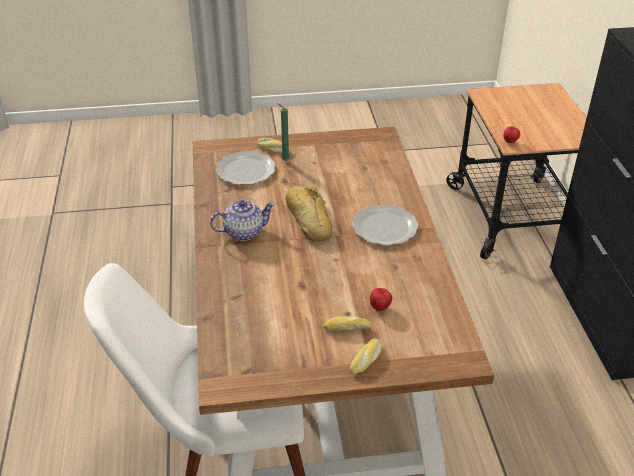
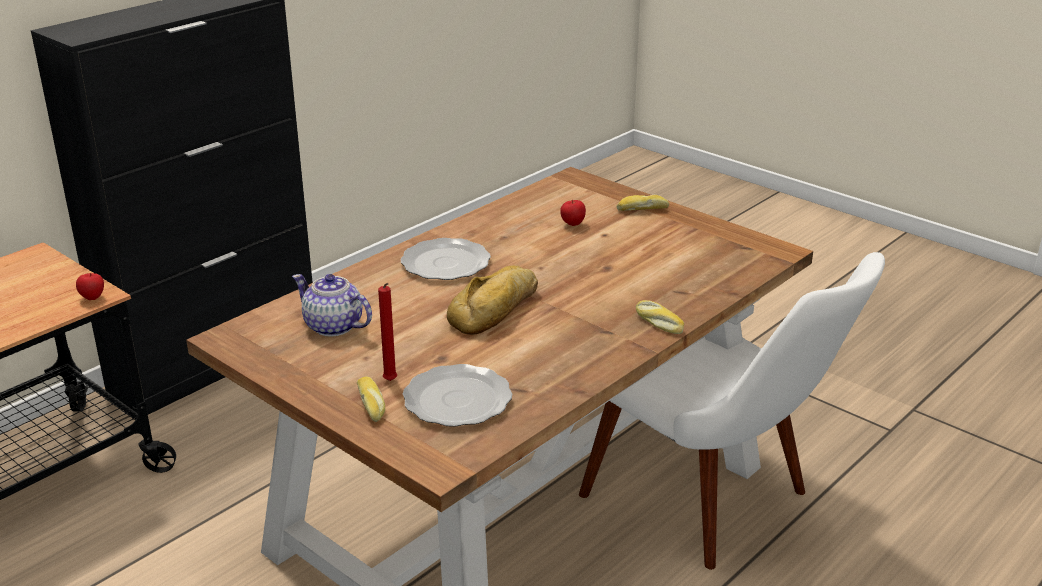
camera: 130 degrees left, 10 degrees down
teapot [210,200,275,241] -> teapot moved to [292,274,372,337]
green candle [277,103,290,161] -> red candle [378,283,397,381]
bread [323,316,372,331] -> bread moved to [636,300,684,334]

